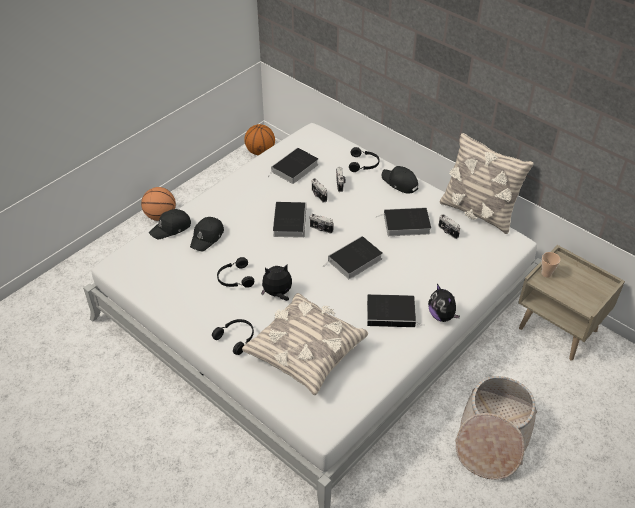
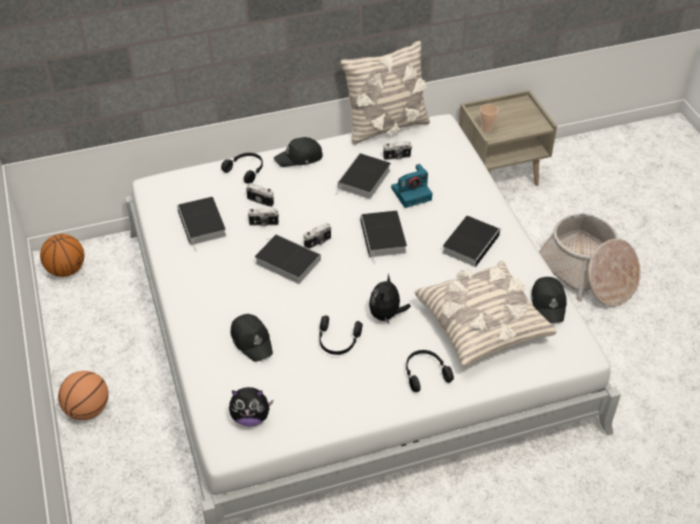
camera: 60 degrees left, 0 degrees up
black cap [149,209,191,239] -> black cap moved to [532,277,567,323]
plush toy [428,284,460,322] -> plush toy moved to [229,387,274,427]
none -> camera [391,164,432,208]

